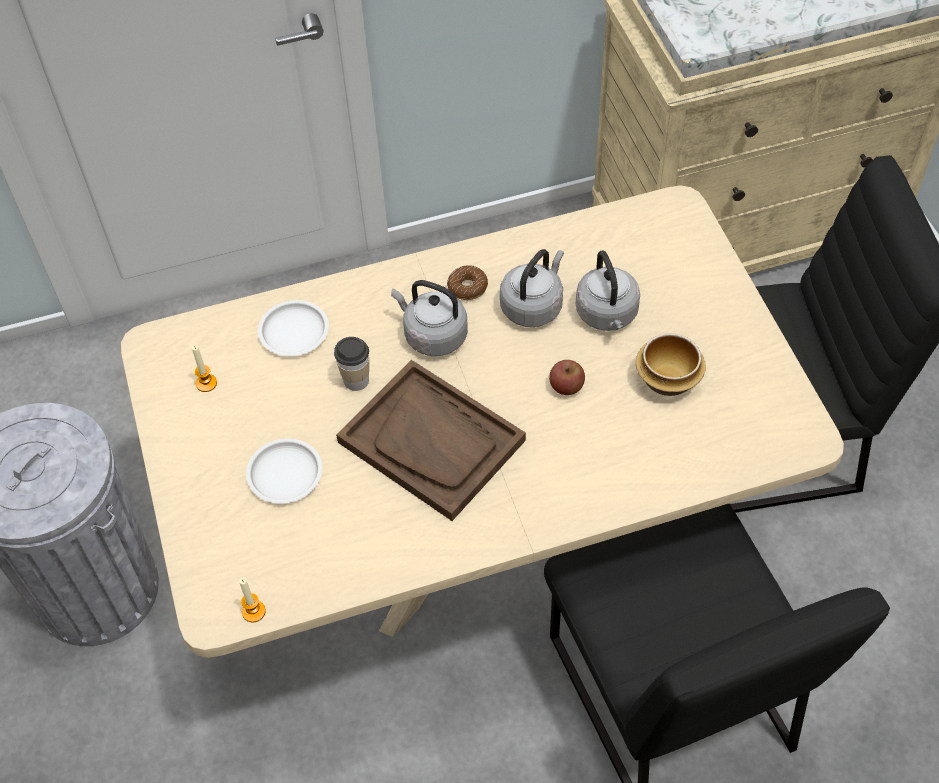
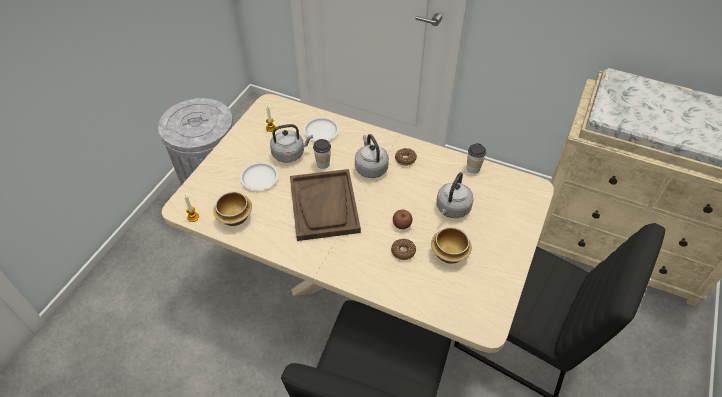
camera: 40 degrees right, 5 degrees down
grey kettle [500,249,564,327] -> grey kettle moved to [270,124,313,163]
none -> bowl [213,192,252,226]
none -> donut [391,238,416,260]
none -> cup [467,143,486,173]

